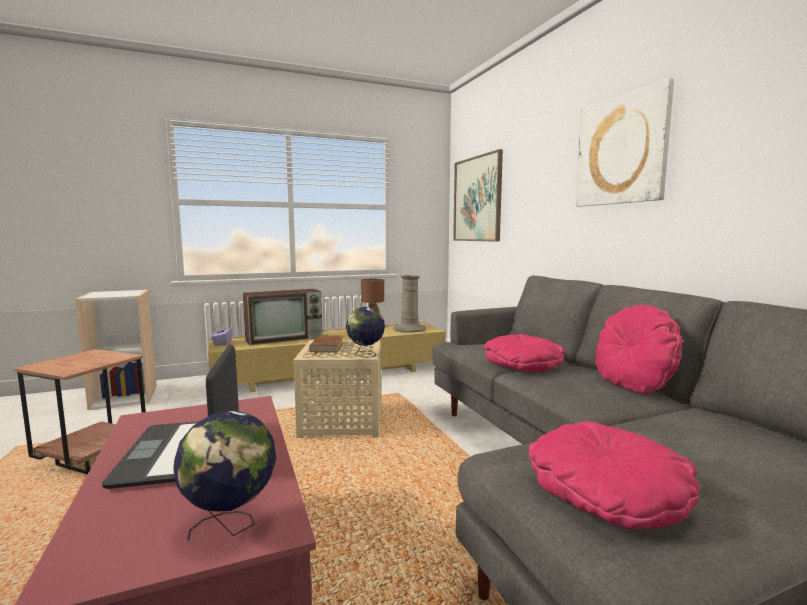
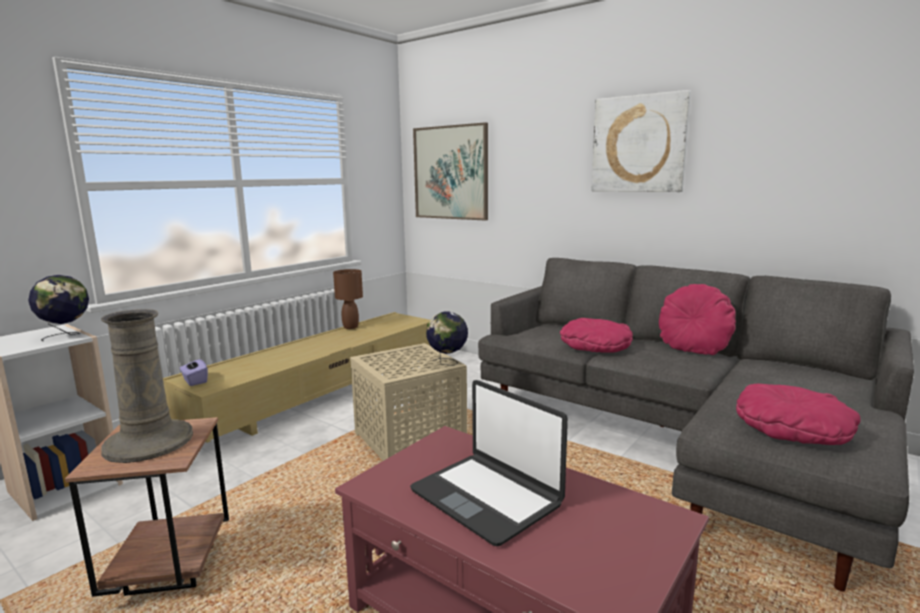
camera: 30 degrees left, 5 degrees up
globe [173,411,276,541] -> globe moved to [28,275,89,341]
television [243,289,322,345] -> none
brown book [309,336,344,354] -> none
beige vase [393,275,426,333] -> beige vase moved to [101,309,193,463]

